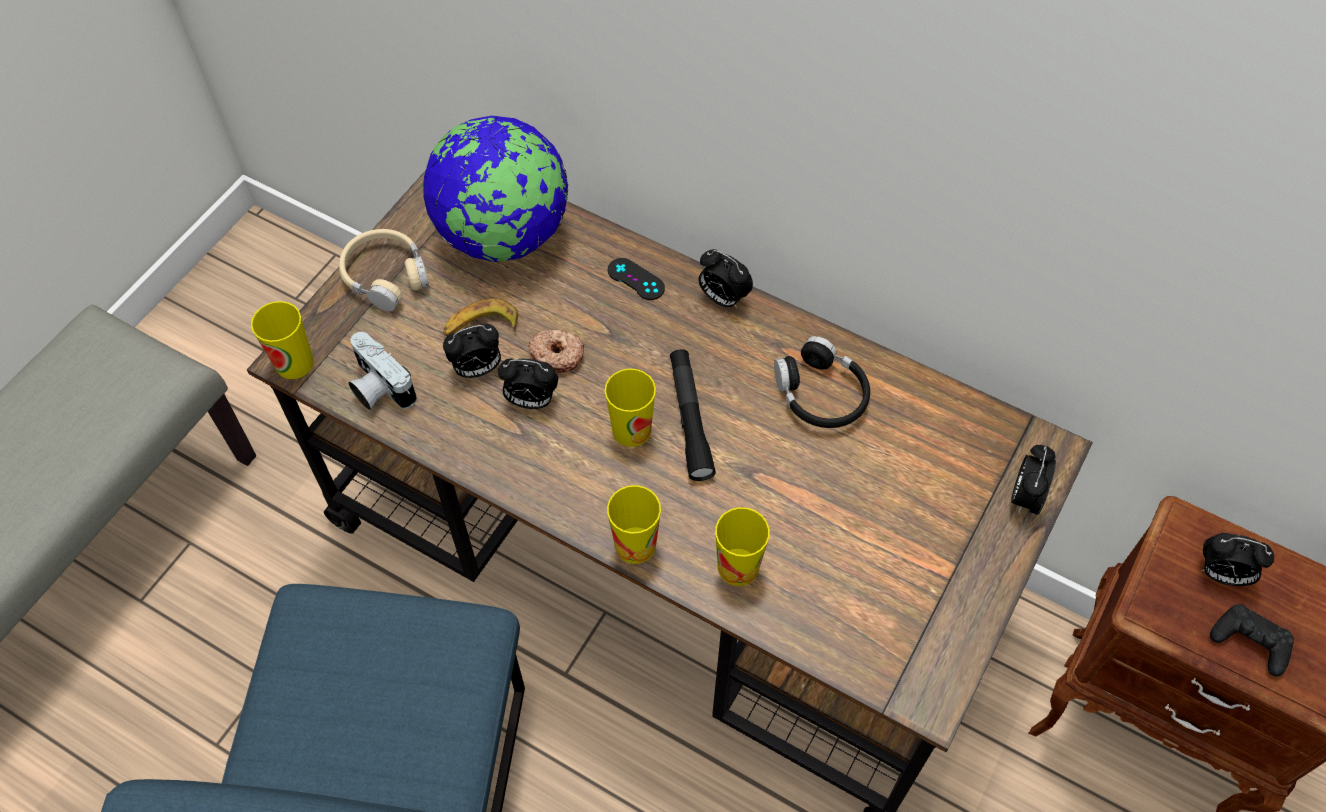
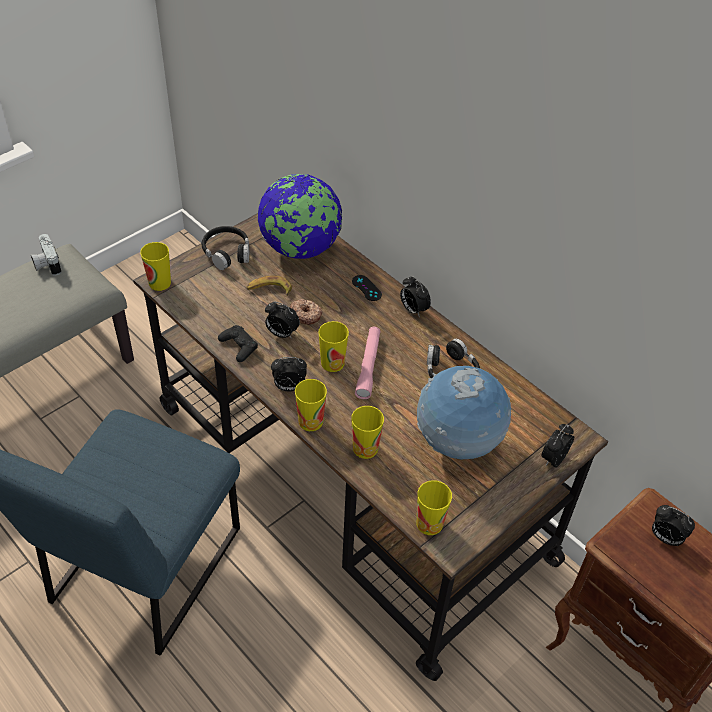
camera: 15 degrees right, 10 degrees down
beige headphones [339,229,429,311] -> black headphones [202,226,249,270]
camera [348,332,417,411] -> camera moved to [31,234,61,275]
alarm clock [443,324,501,378] -> alarm clock moved to [271,357,307,391]
black flashlight [670,349,716,481] -> pink flashlight [355,327,381,399]
black game controller [1210,604,1294,677] -> black game controller moved to [218,325,258,362]
none -> globe [417,366,511,459]
none -> cup [417,480,452,535]

